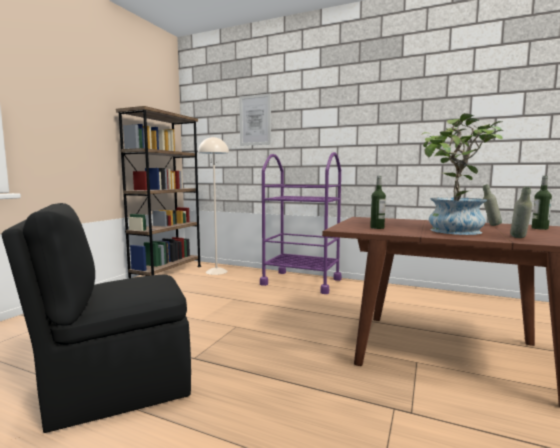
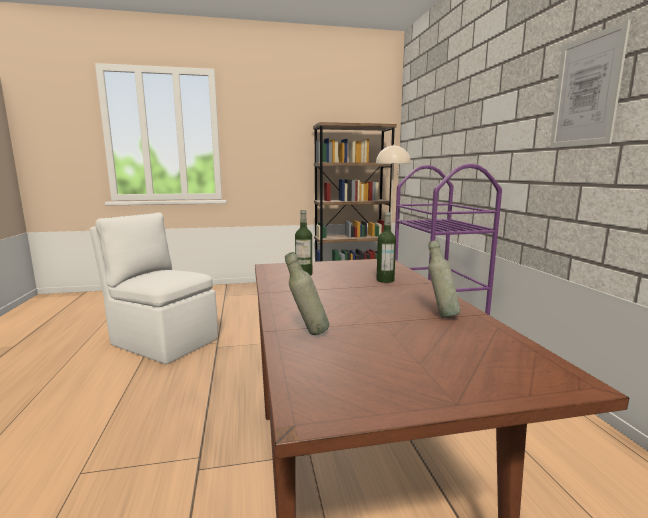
camera: 55 degrees right, 5 degrees up
black chair [2,203,191,433] -> white chair [90,212,218,364]
picture [239,94,271,146] -> picture moved to [550,20,631,148]
potted plant [421,113,503,235] -> none
bottle [532,176,552,230] -> bottle moved to [376,212,396,283]

